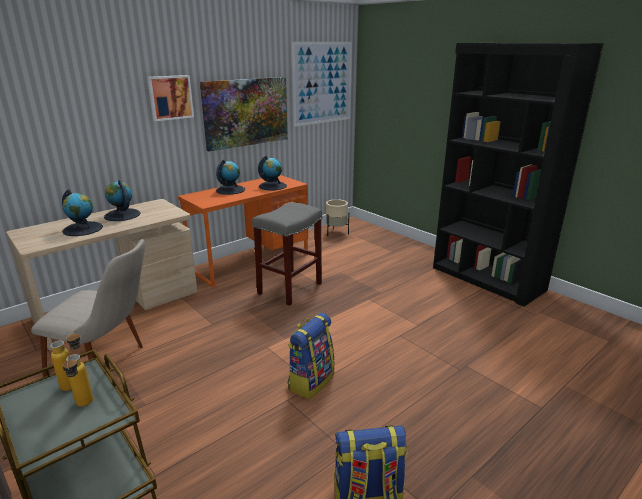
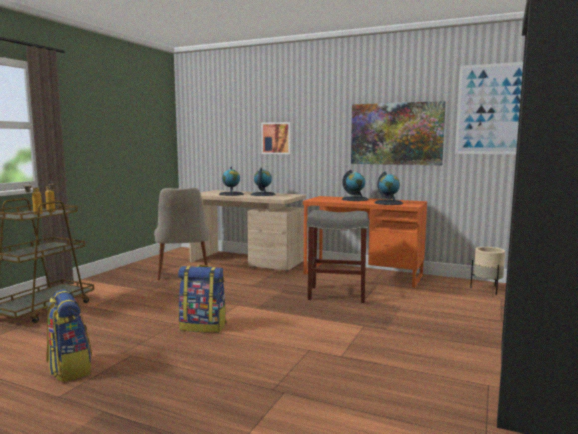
camera: 65 degrees right, 15 degrees down
picture [147,75,194,121] -> picture moved to [261,122,291,154]

